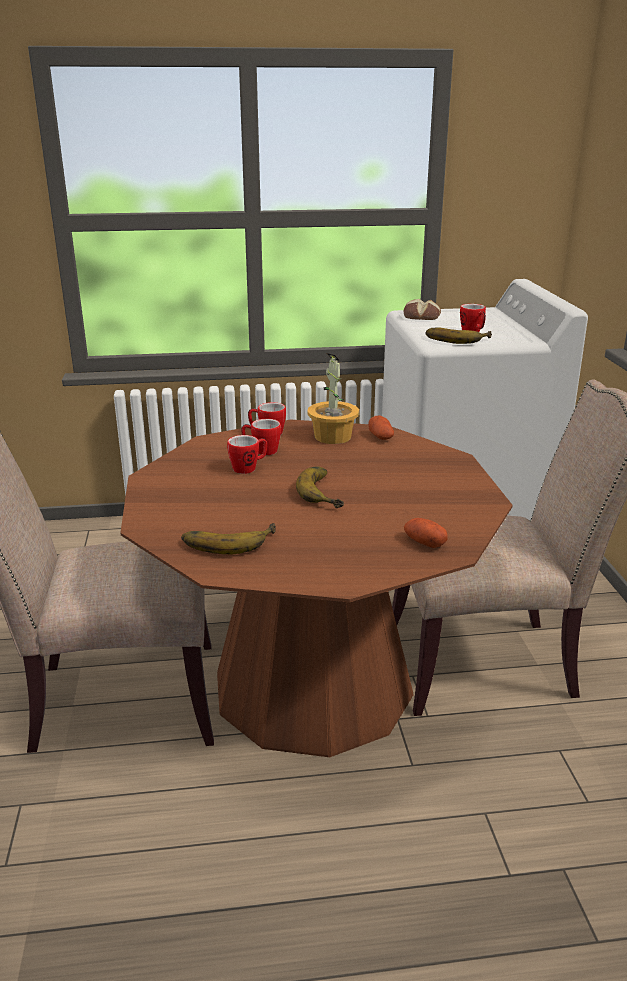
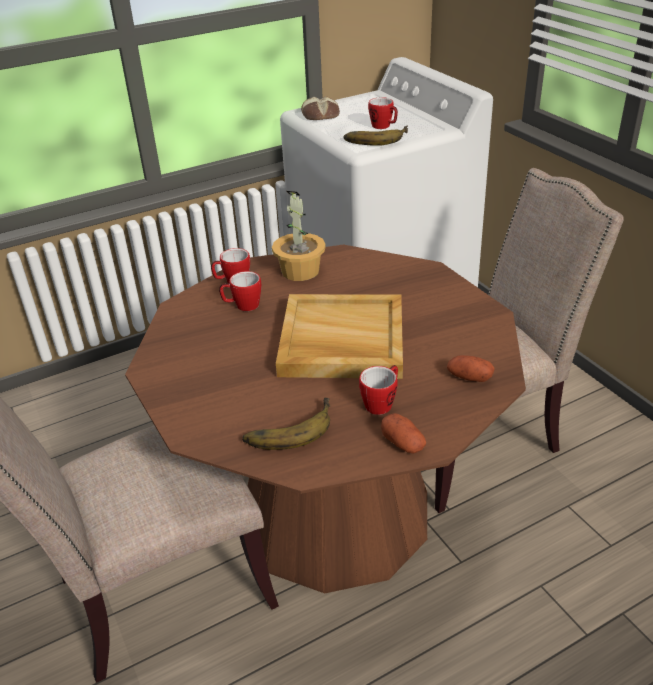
camera: 20 degrees left, 10 degrees up
mug [227,435,267,474] -> mug moved to [359,365,398,415]
banana [296,466,344,508] -> beige tray [276,294,403,379]
potato [368,415,394,440] -> potato moved to [381,413,426,453]

